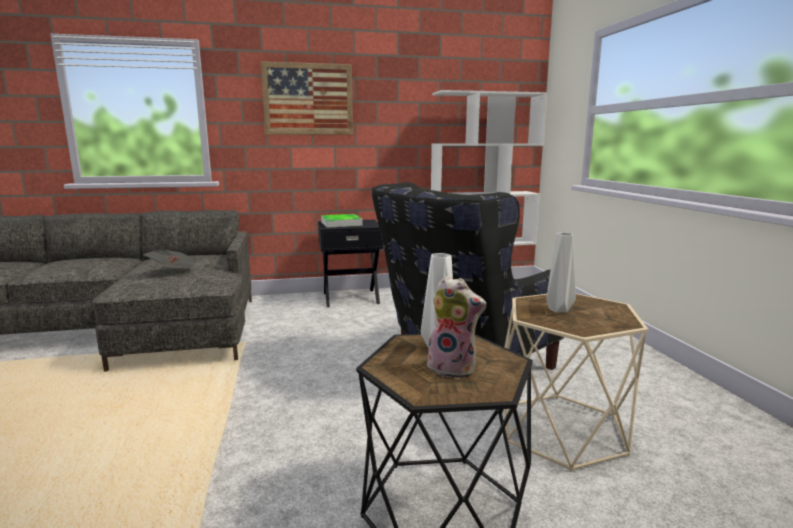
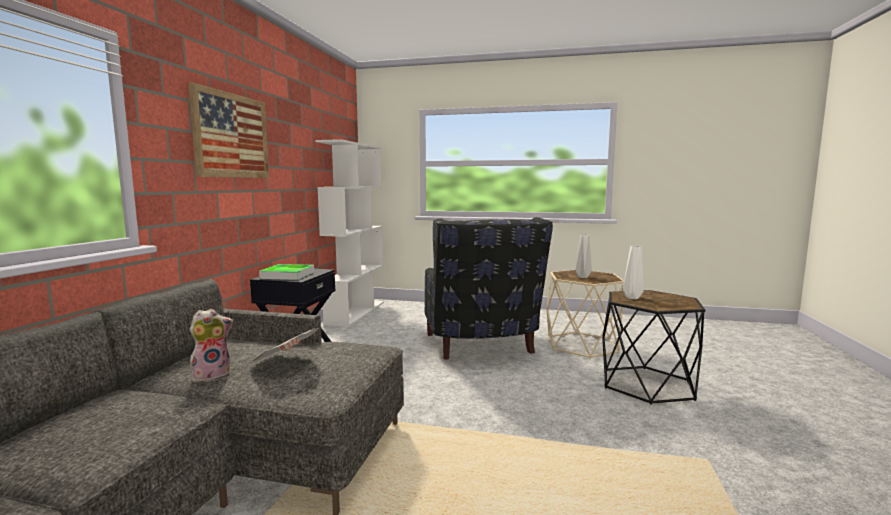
camera: 65 degrees left, 5 degrees down
plush toy [427,276,486,379] -> plush toy moved to [189,309,233,382]

